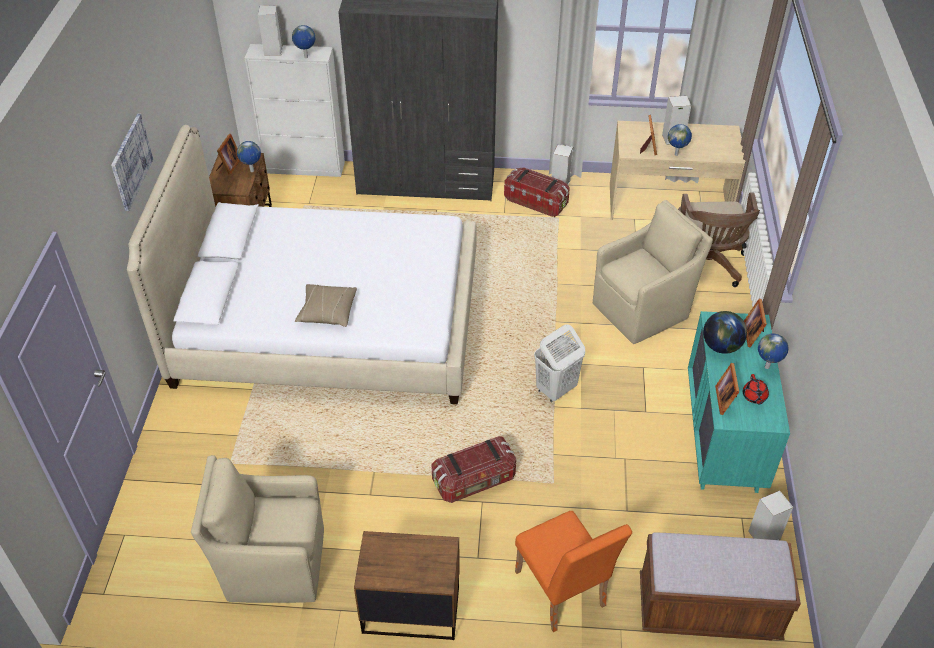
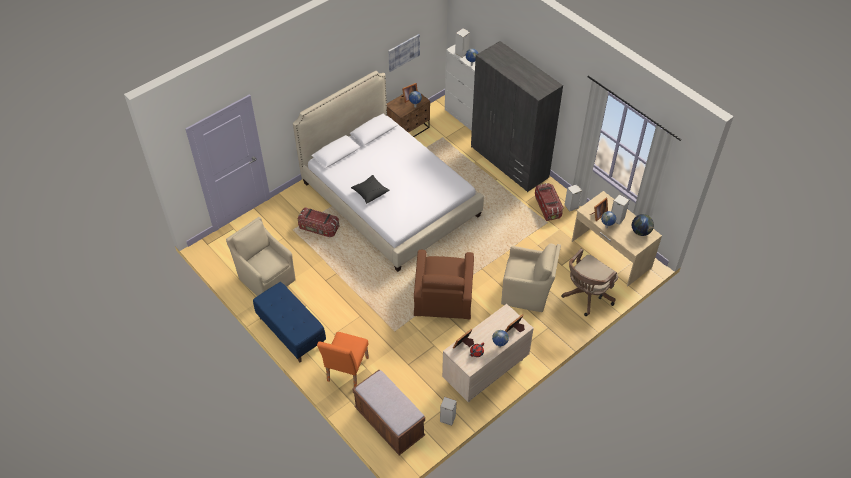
camera: 45 degrees right, 5 degrees up
picture [111,114,153,211] -> picture moved to [388,34,420,72]
beige pillow [295,284,357,327] -> black pillow [351,175,389,204]
brown nightstand [354,531,460,640] -> blue bench [253,282,326,362]
storage box [431,436,516,503] -> storage box moved to [297,207,339,237]
white laundry basket [534,324,585,402] -> brown armchair [414,250,474,319]
turquoise dresser [688,311,790,493] -> beige dresser [442,304,534,403]
globe [703,311,747,354] -> globe moved to [632,214,654,236]

